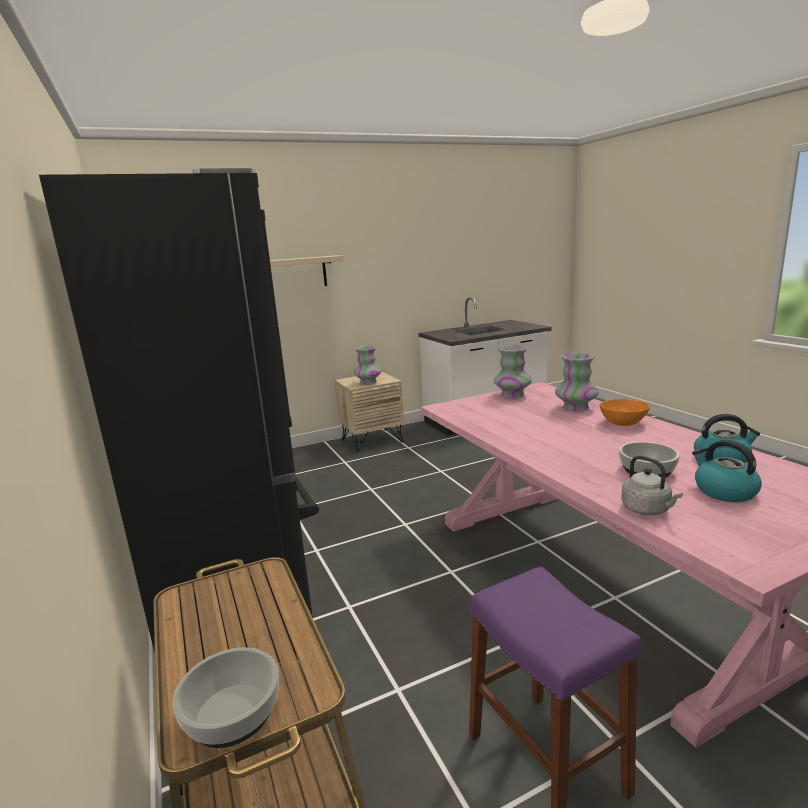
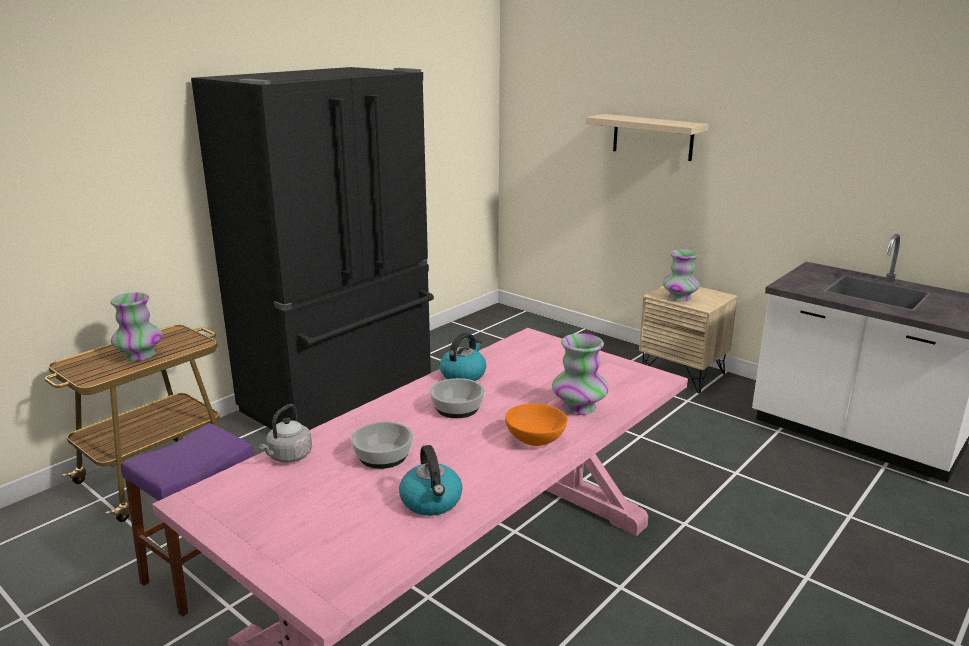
camera: 65 degrees right, 5 degrees up
bowl [172,647,279,748] -> bowl moved to [430,378,485,418]
vase [494,345,532,398] -> vase moved to [110,292,163,361]
kettle [692,440,762,502] -> kettle moved to [440,333,486,381]

